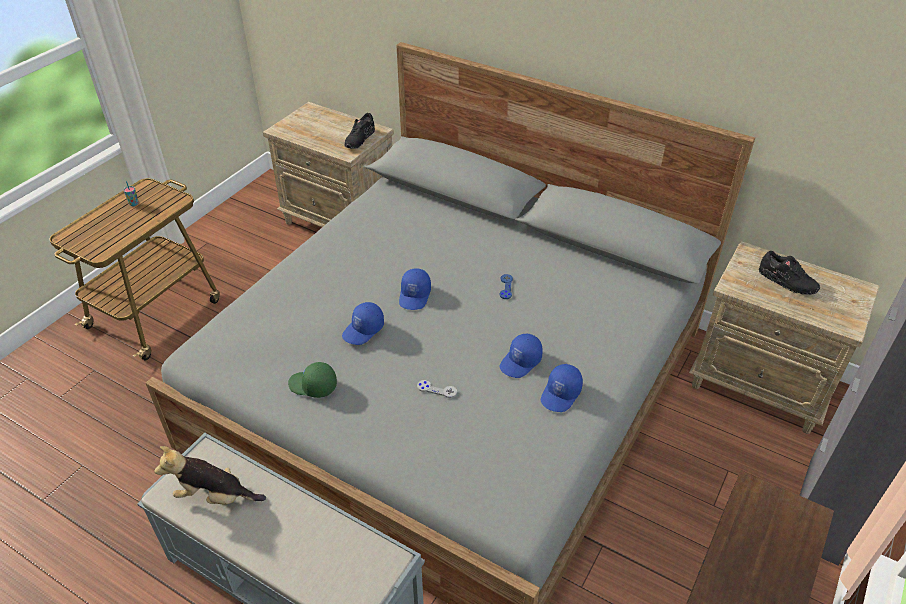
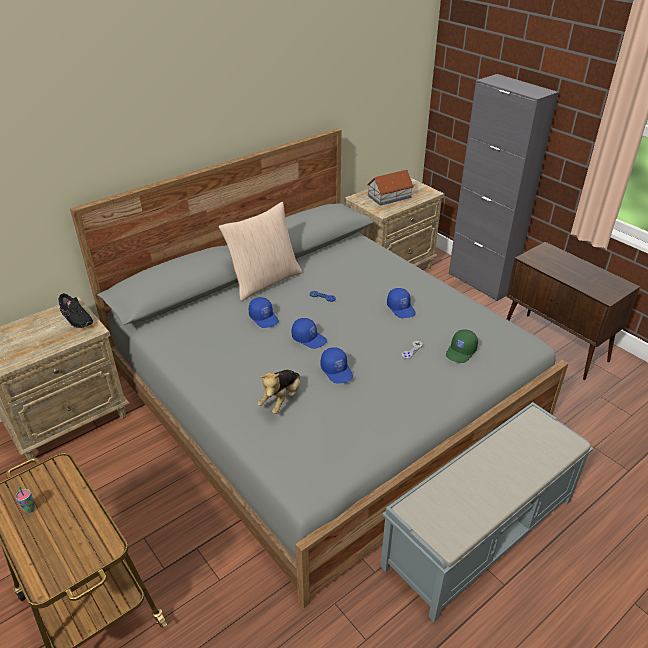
camera: 70 degrees left, 5 degrees down
plush toy [155,446,266,505] -> plush toy moved to [257,370,301,414]
green cap [288,362,337,398] -> green cap moved to [446,329,478,363]
blue cap [541,364,583,412] -> blue cap moved to [249,297,279,328]
black shoe [759,251,820,295] -> toy house [367,170,414,206]
none -> beige pillow [219,202,302,301]

